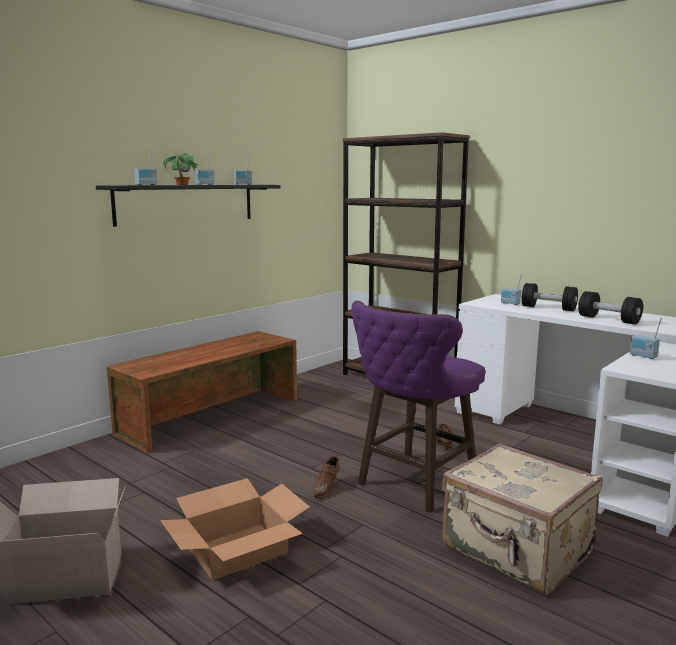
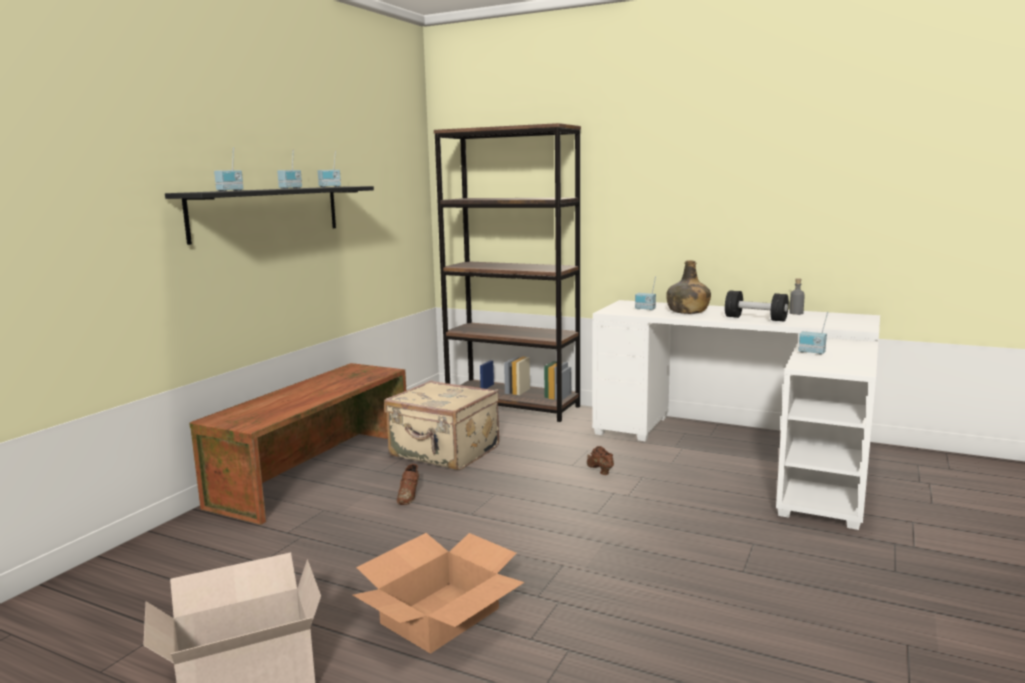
camera: 15 degrees left, 0 degrees up
potted plant [163,152,199,185] -> none
brown shoe [313,456,340,498] -> brown shoe moved to [397,464,419,505]
purple stool [352,300,485,513] -> none
beige suitcase [442,443,602,595] -> beige suitcase moved to [384,380,499,470]
black dumbbell [522,283,578,311] -> green bottle [666,260,711,314]
none -> grey bottle [790,278,805,315]

